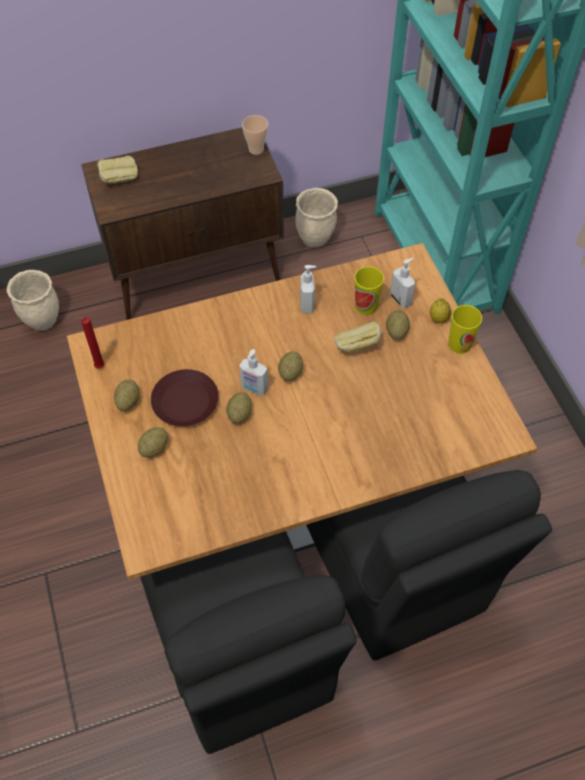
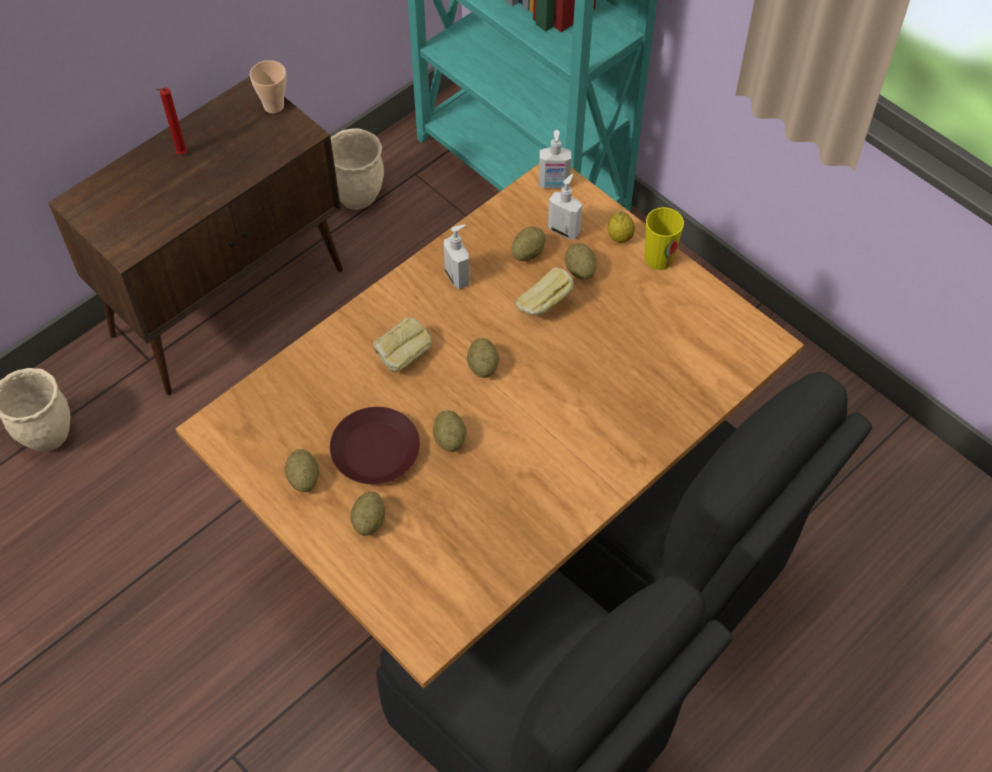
camera: 25 degrees left, 0 degrees up
red candle [75,317,105,368] -> red candle moved to [155,87,187,155]
bread [97,156,138,184] -> bread moved to [373,317,432,373]
soap dispenser [239,349,268,395] -> soap dispenser moved to [539,130,571,189]
cup [355,267,384,315] -> potato [512,227,545,261]

